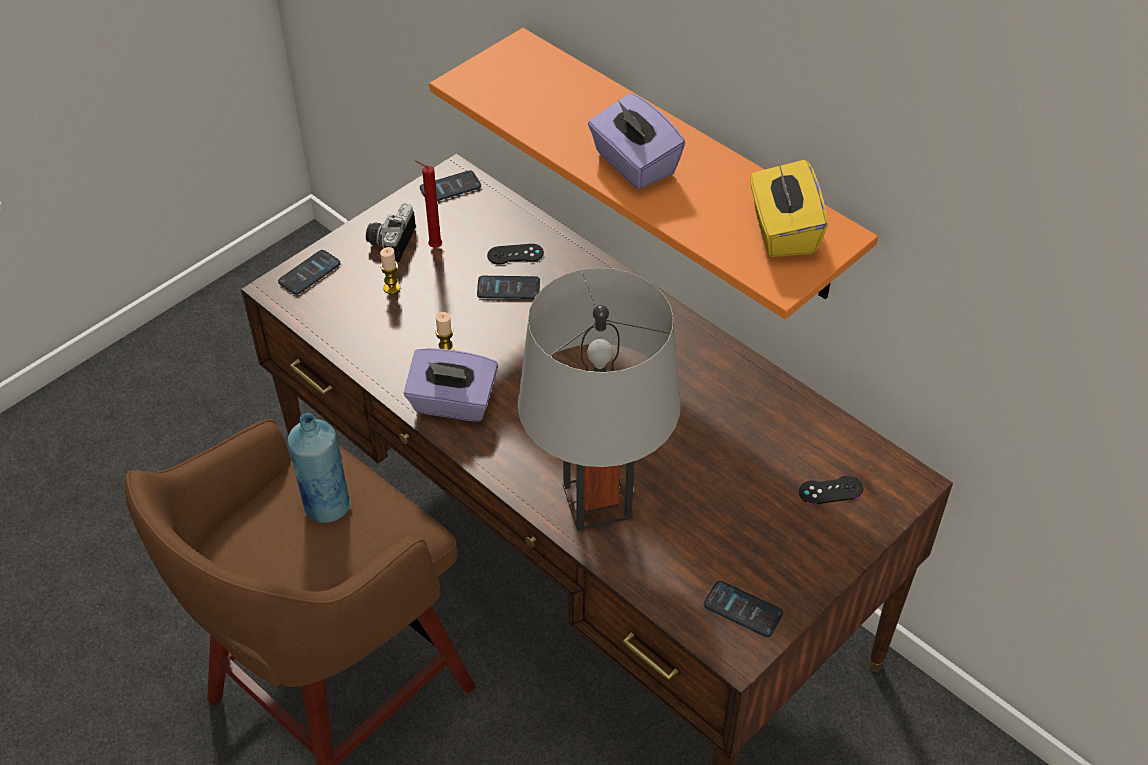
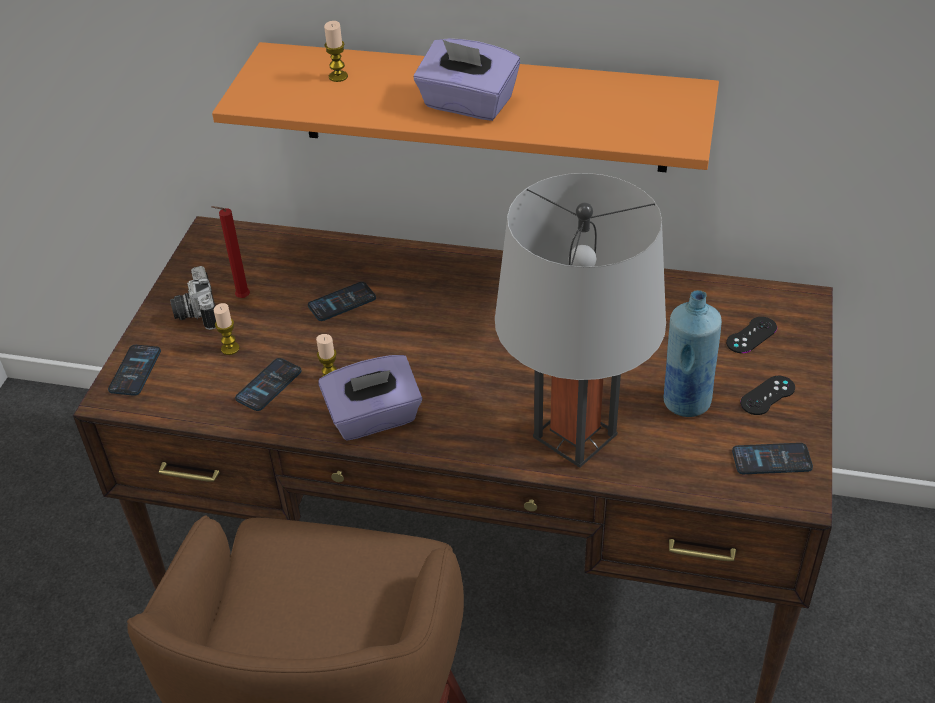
camera: 30 degrees left, 5 degrees down
blue bottle [288,413,351,523] -> blue bottle moved to [664,290,722,417]
phone [420,170,481,201] -> phone moved to [235,358,302,411]
black game controller [487,244,544,265] -> black game controller moved to [740,376,795,415]
yellow tissue box [750,160,828,257] -> none
none -> candle [324,21,348,82]

